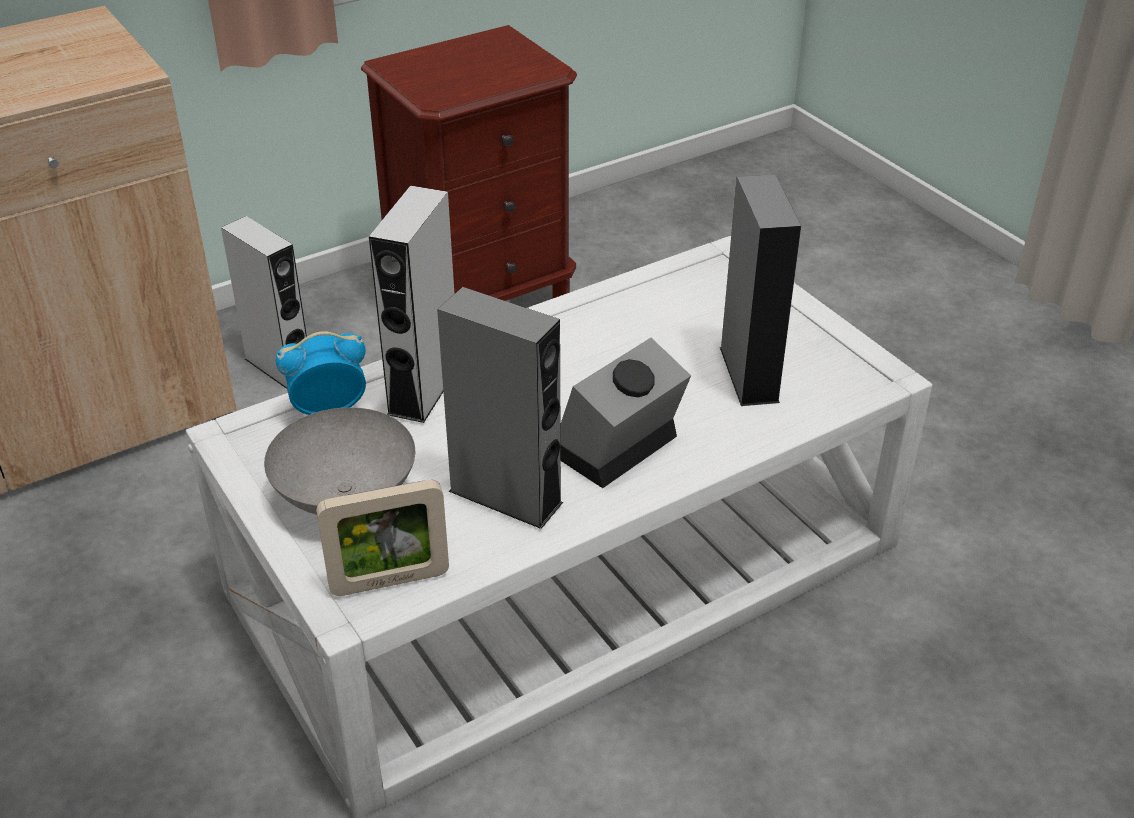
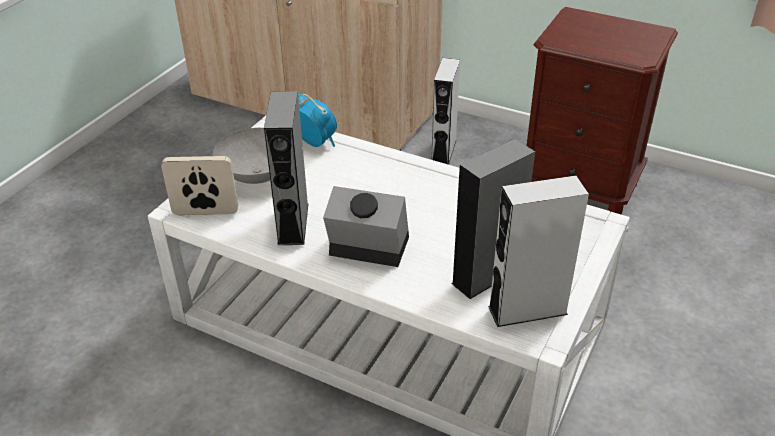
camera: 60 degrees right, 0 degrees up
picture frame [316,480,449,596] -> picture frame turned 135 degrees clockwise [161,156,238,215]
grey speaker [369,185,454,423] -> grey speaker moved to [488,175,589,327]

